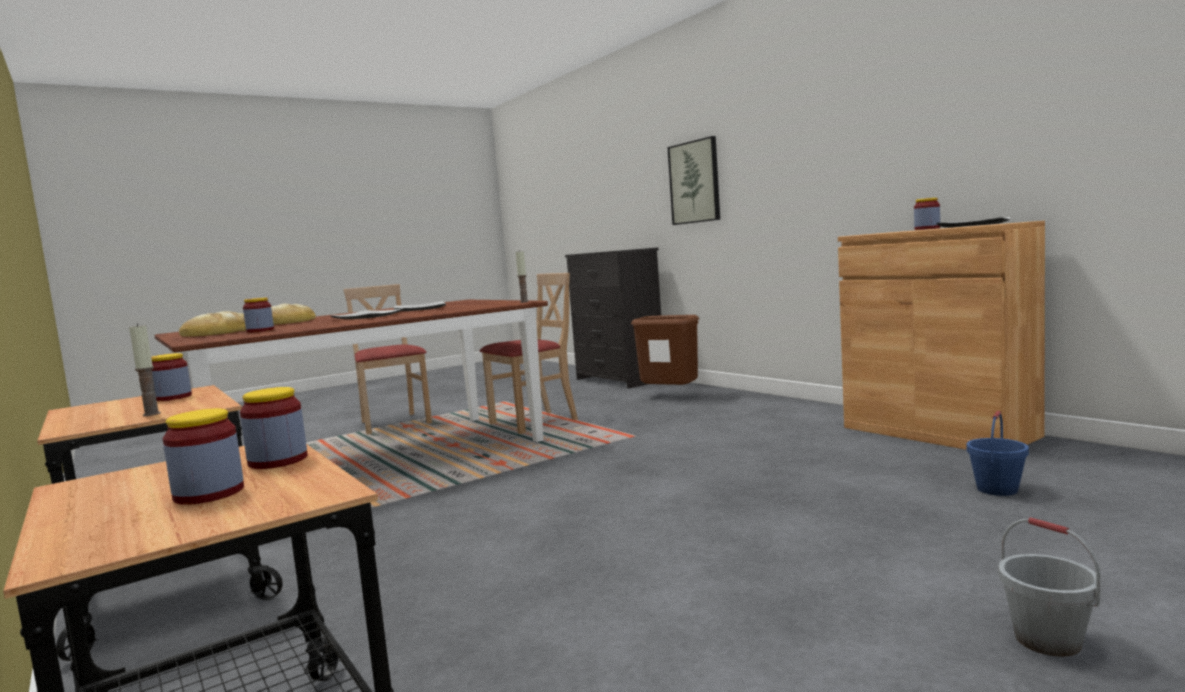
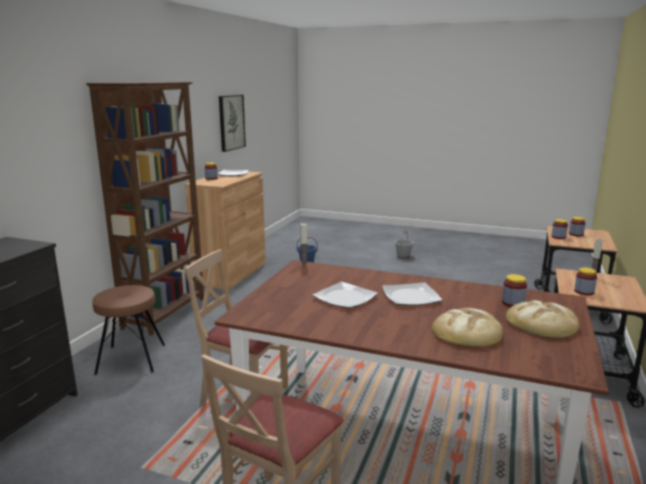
camera: 125 degrees left, 10 degrees up
brown trash can [631,315,699,385] -> brown stool [92,285,165,375]
picture [667,136,720,225] -> picture moved to [219,95,246,152]
none -> brown bookcase [86,82,204,335]

